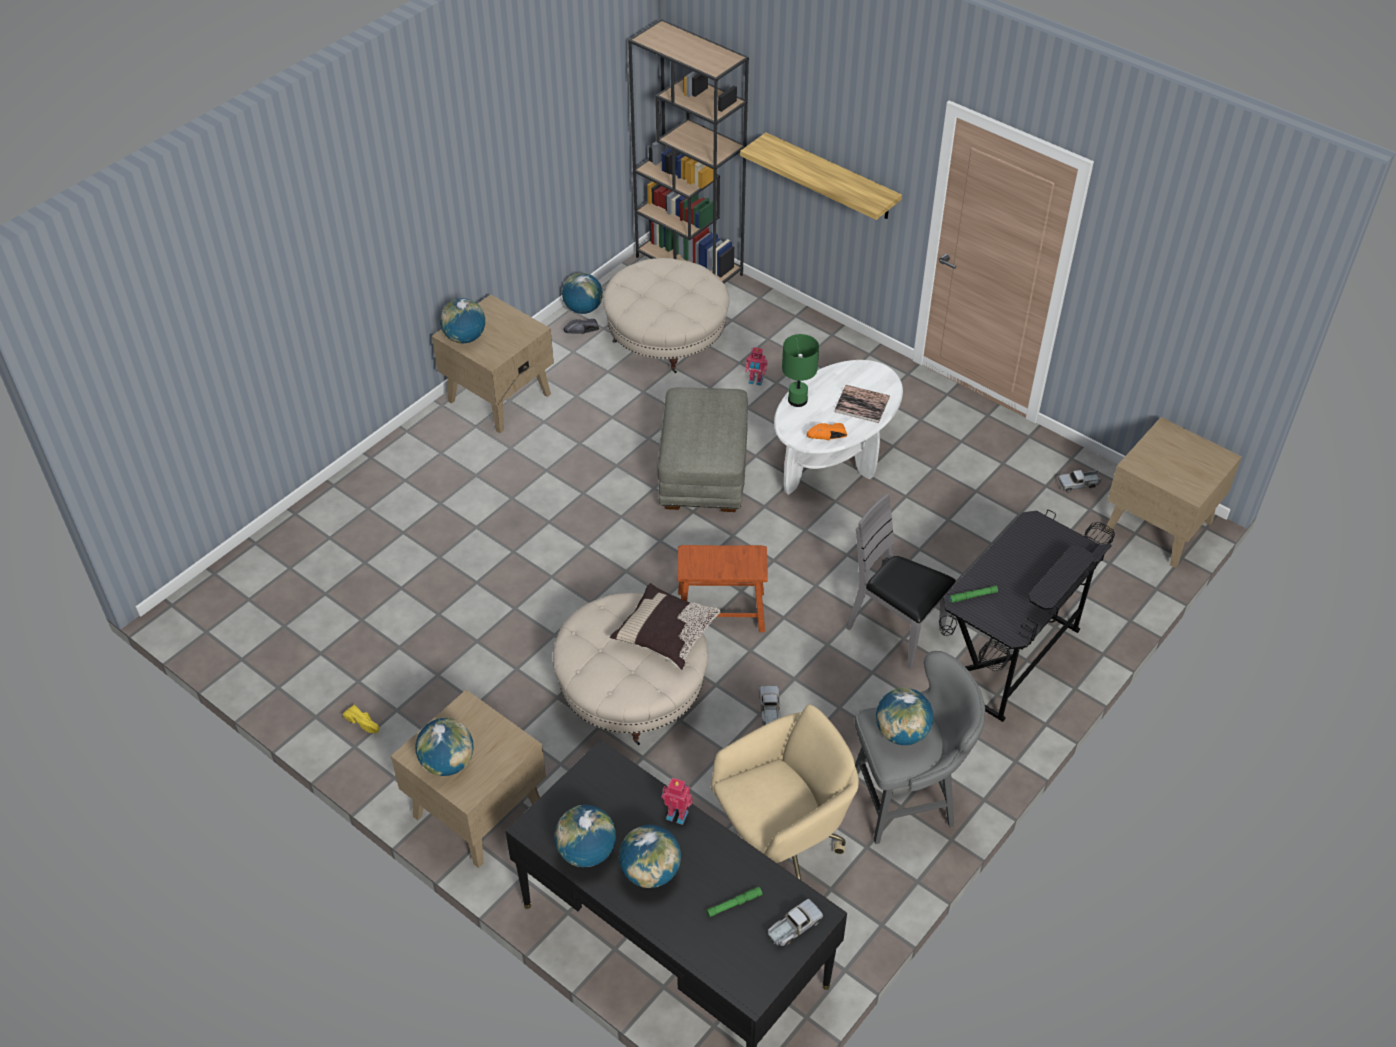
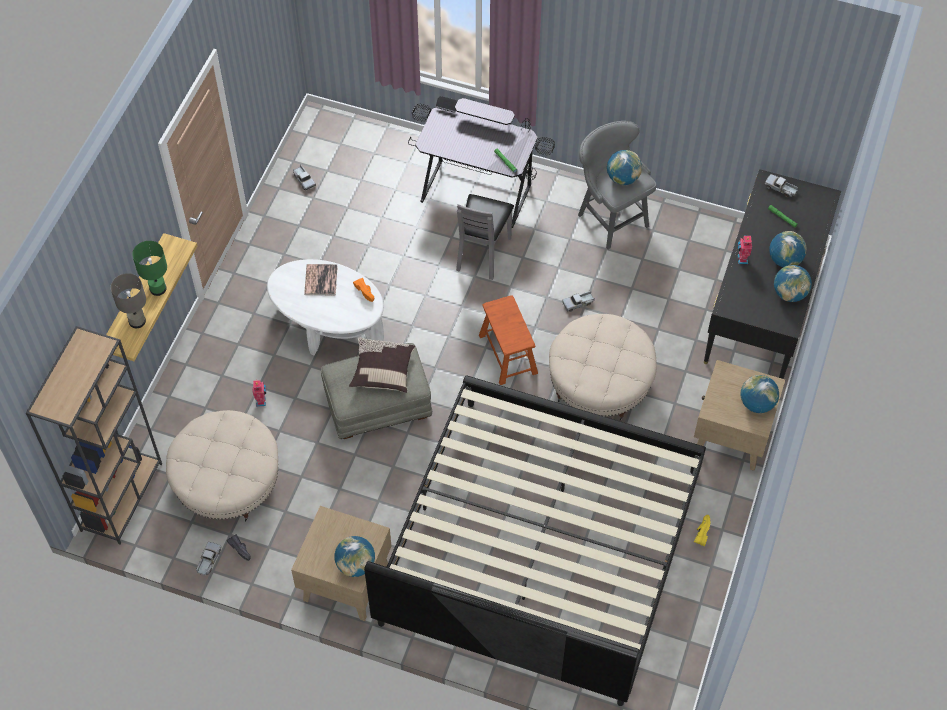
camera: 110 degrees left, 10 degrees up
globe [562,273,603,314] -> toy truck [196,542,221,575]
pillow [610,583,721,670] -> pillow moved to [349,337,416,393]
beige office chair [711,704,859,880] -> none
green table lamp [782,334,819,407] -> green table lamp moved to [132,241,167,296]
beige nightstand [1105,417,1242,568] -> none
none -> grey table lamp [111,273,146,328]
none -> bed [364,375,706,706]

